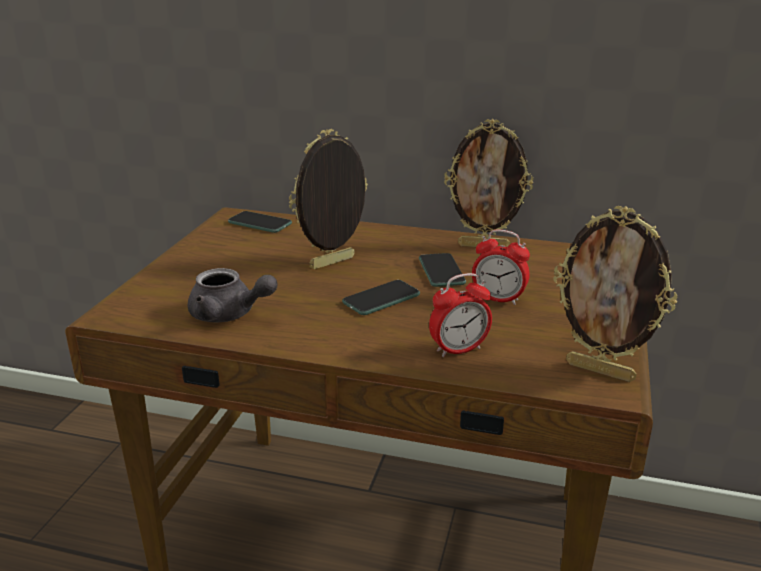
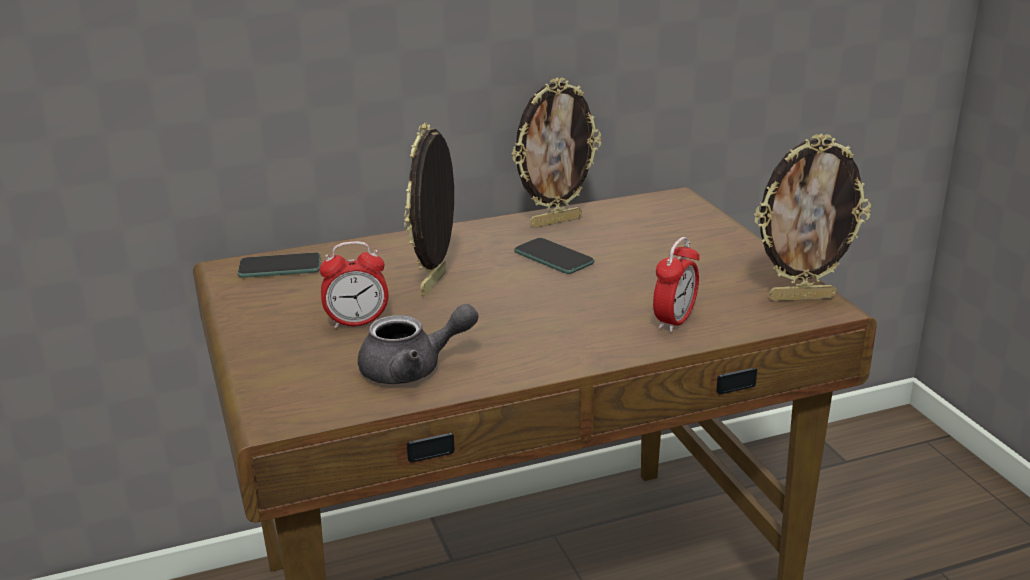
camera: 35 degrees left, 0 degrees up
phone [342,280,420,315] -> none
alarm clock [472,229,530,305] -> alarm clock moved to [319,241,389,329]

